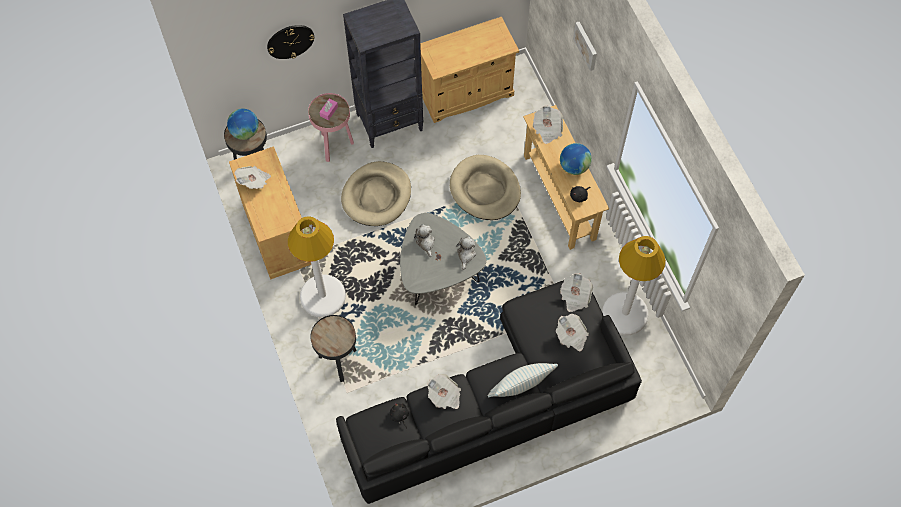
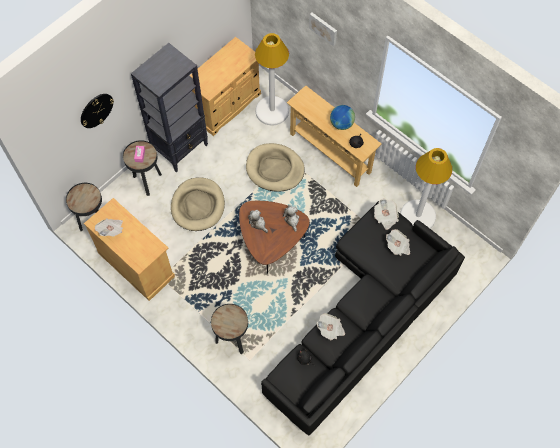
camera: 25 degrees left, 0 degrees up
globe [227,109,259,140] -> none
white floor lamp [288,216,346,317] -> white floor lamp moved to [255,33,289,126]
pink side table [308,93,354,162] -> black side table [123,140,162,196]
grey coffee table [400,213,486,305] -> brown coffee table [239,201,310,274]
pillow [487,363,558,397] -> none
newspaper [533,105,563,144] -> none

